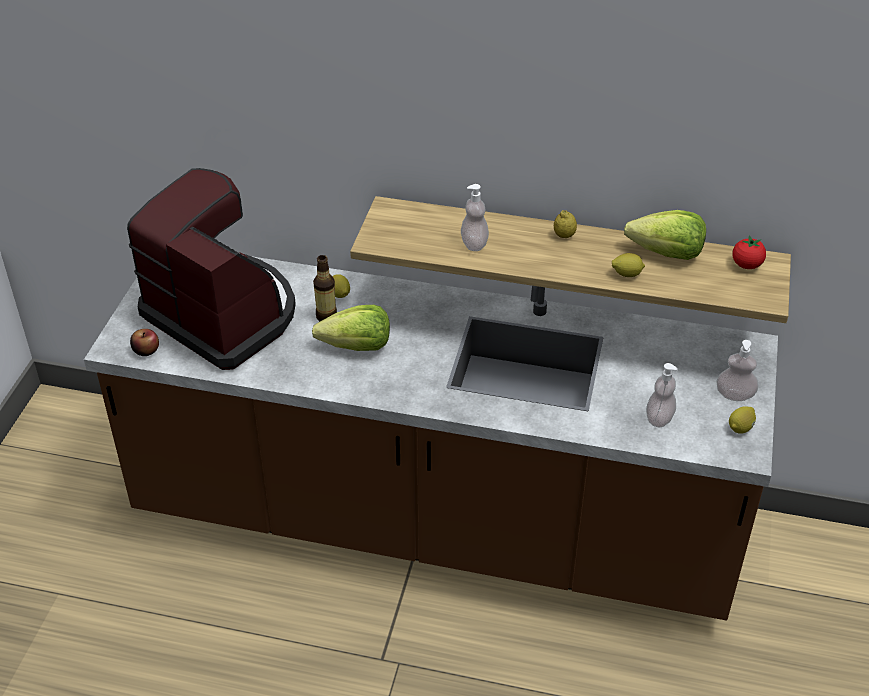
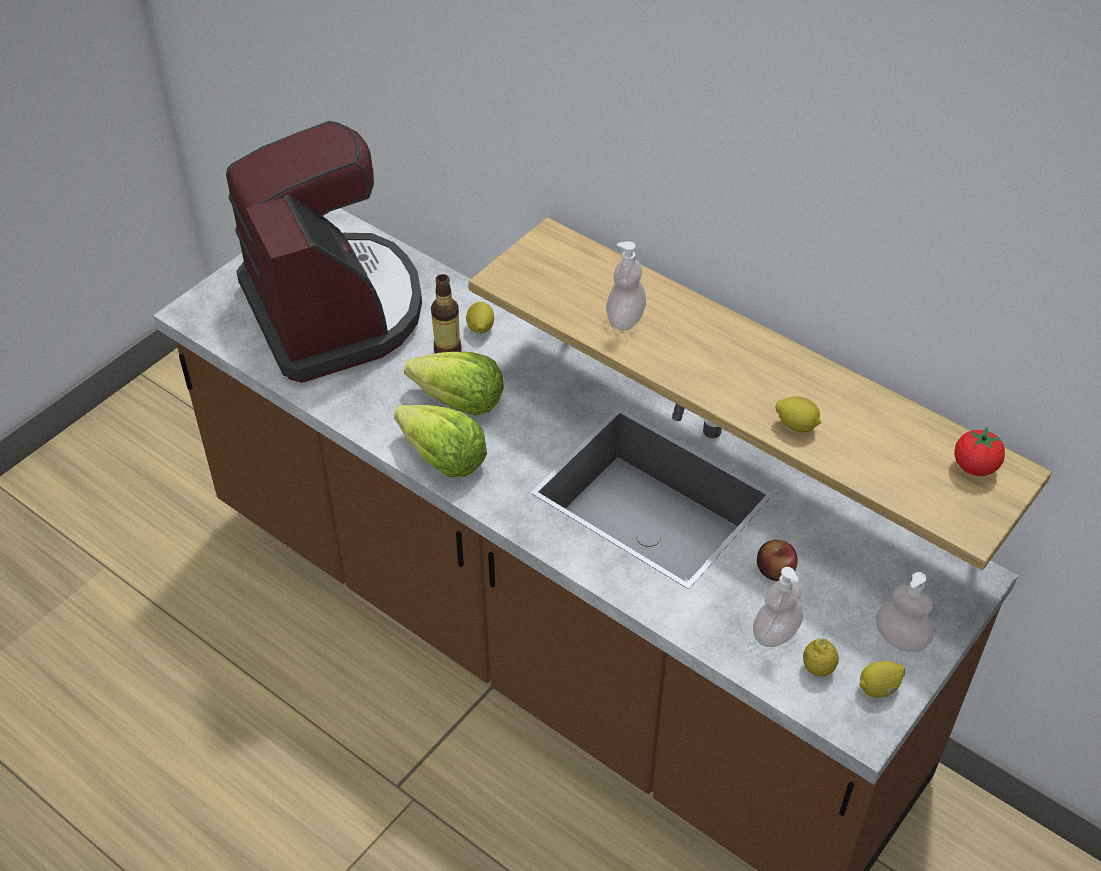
camera: 25 degrees right, 5 degrees up
apple [130,329,159,356] -> apple moved to [757,540,798,581]
lemon [554,210,577,238] -> lemon moved to [803,638,839,676]
lettuce [624,210,706,260] -> lettuce moved to [394,405,487,477]

